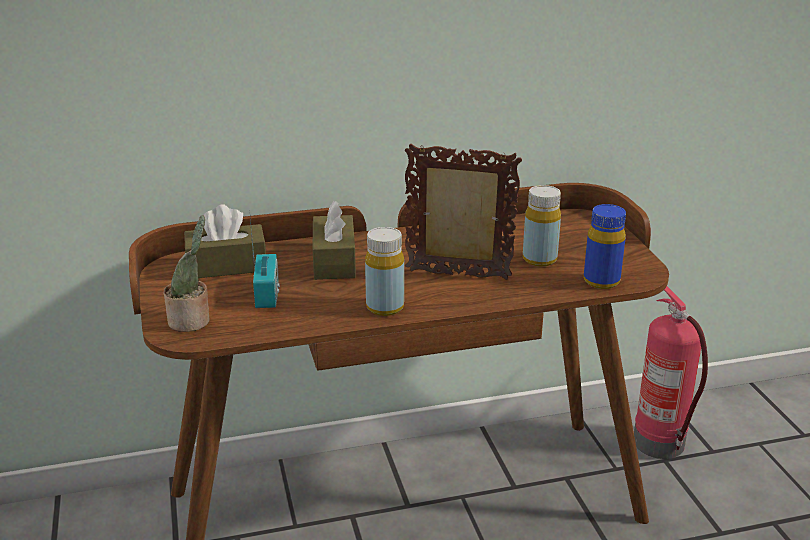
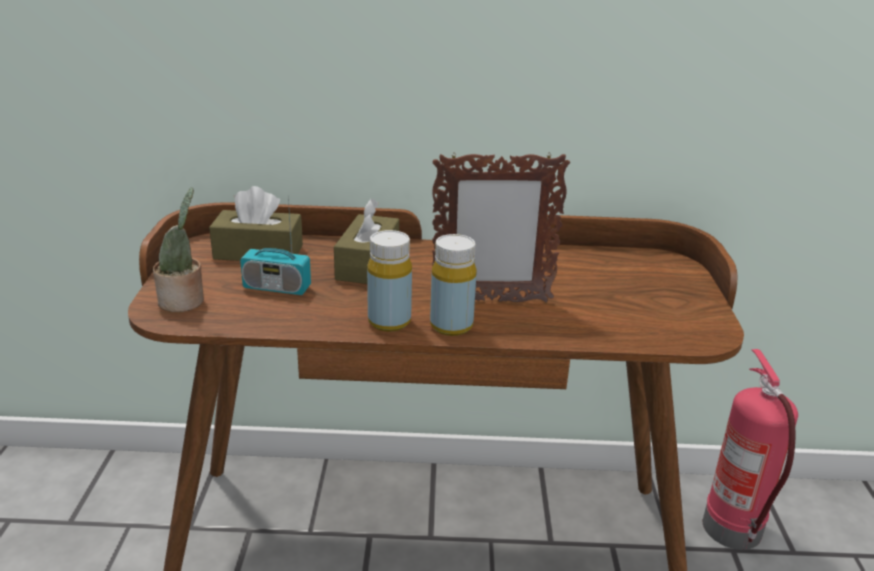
camera: 15 degrees right, 0 degrees up
radio [249,210,280,308] -> radio turned 90 degrees clockwise [240,198,311,295]
picture frame [405,144,522,280] -> picture frame turned 150 degrees clockwise [432,152,570,303]
yellow bottle [523,185,561,267] -> yellow bottle moved to [430,234,477,336]
blue bottle [584,204,626,289] -> none

